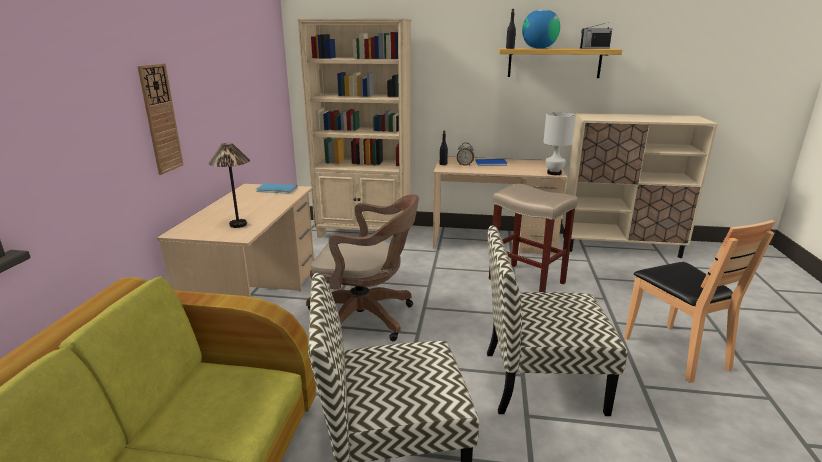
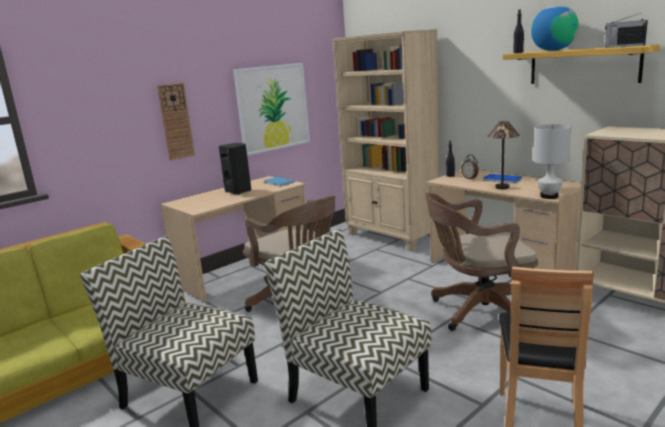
camera: 40 degrees right, 5 degrees down
table lamp [209,143,250,228] -> table lamp moved to [487,121,520,189]
beige stool [489,184,578,292] -> brown office chair [425,193,538,331]
none -> black speaker [219,143,251,195]
none -> picture [233,63,310,156]

